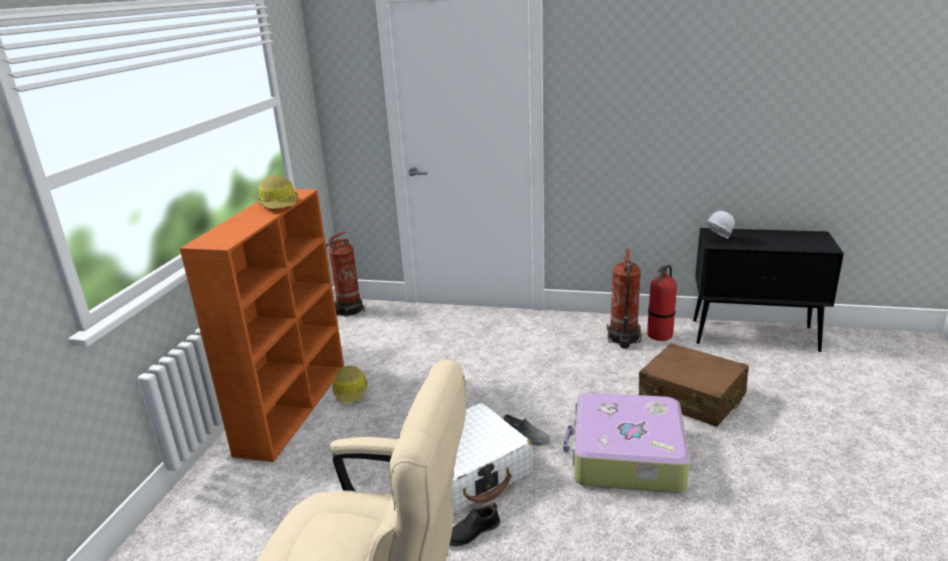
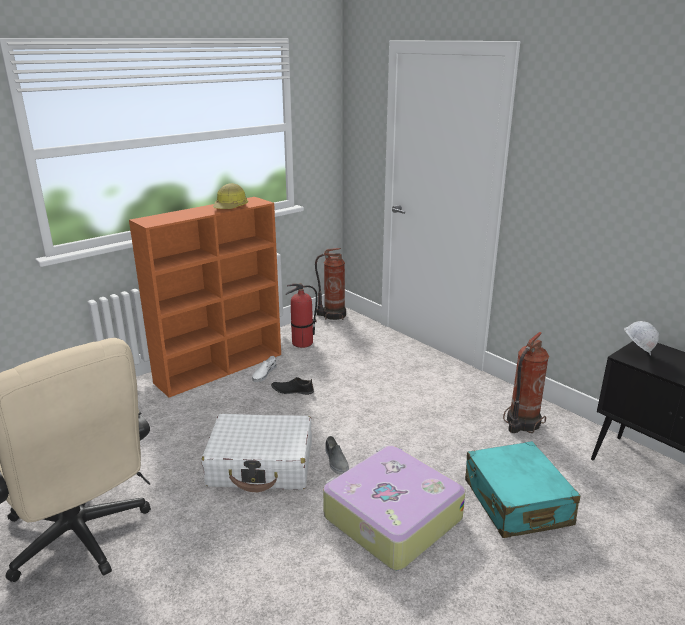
camera: 35 degrees right, 0 degrees up
hard hat [332,366,368,403] -> white shoe [252,356,277,382]
black shoe [450,503,501,546] -> black shoe moved to [271,377,314,395]
brown suitcase [639,343,749,427] -> turquoise suitcase [465,441,581,538]
fire extinguisher [647,265,677,341] -> fire extinguisher moved to [286,283,317,348]

